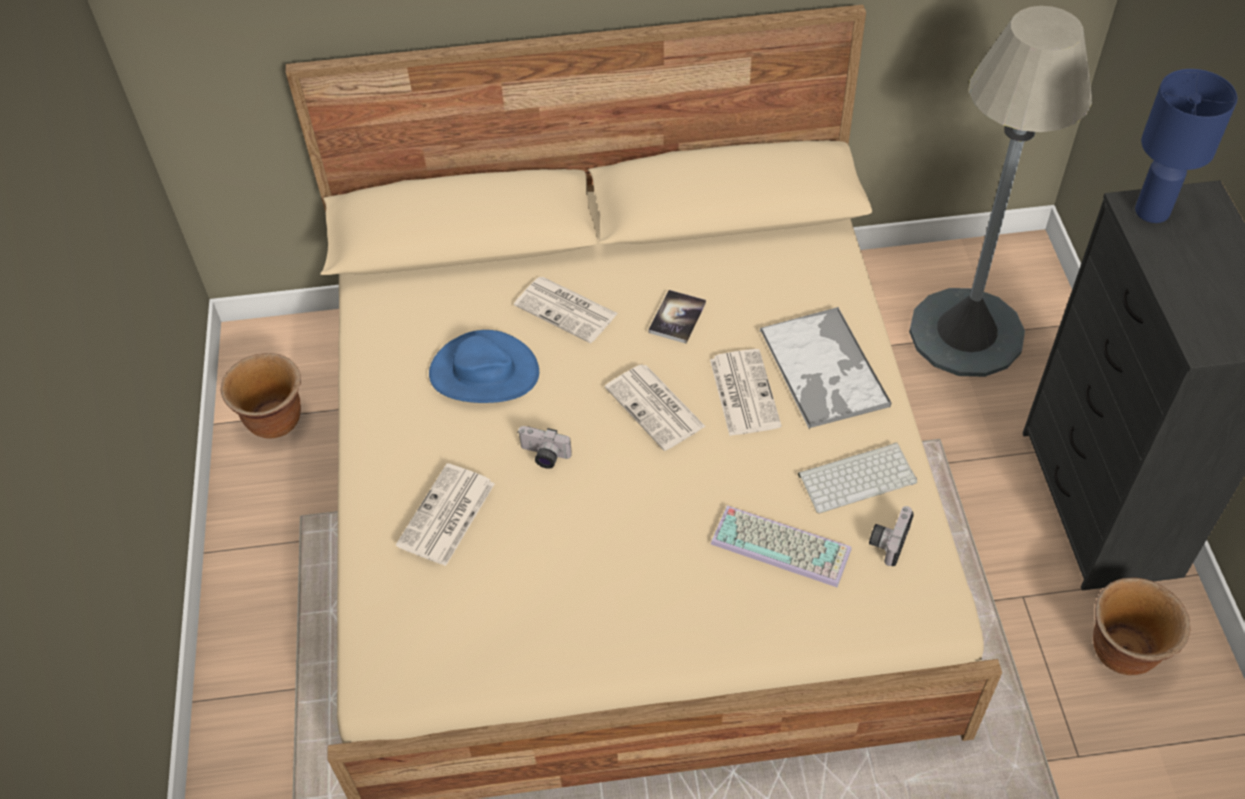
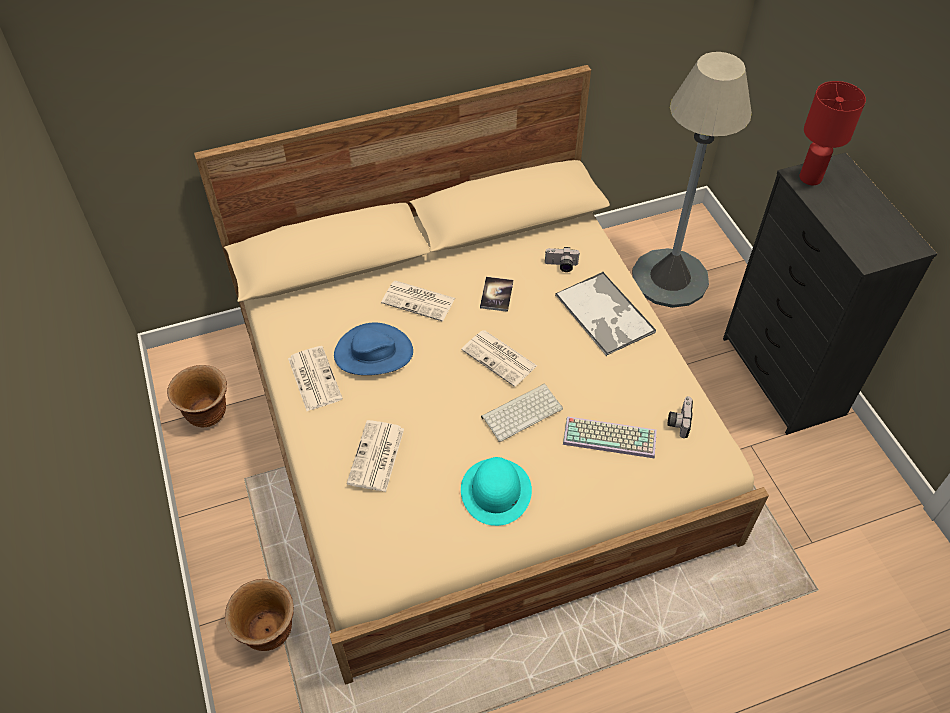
camera: 15 degrees left, 0 degrees up
camera [517,426,572,469] -> camera moved to [545,247,580,272]
newspaper [710,349,782,436] -> newspaper moved to [288,346,343,411]
keyboard [798,442,917,513] -> keyboard moved to [481,383,563,442]
brown planter [1093,577,1191,675] -> brown planter moved to [225,579,294,651]
blue table lamp [1135,69,1238,223] -> red table lamp [800,81,866,185]
none -> turquoise hat [461,457,532,526]

